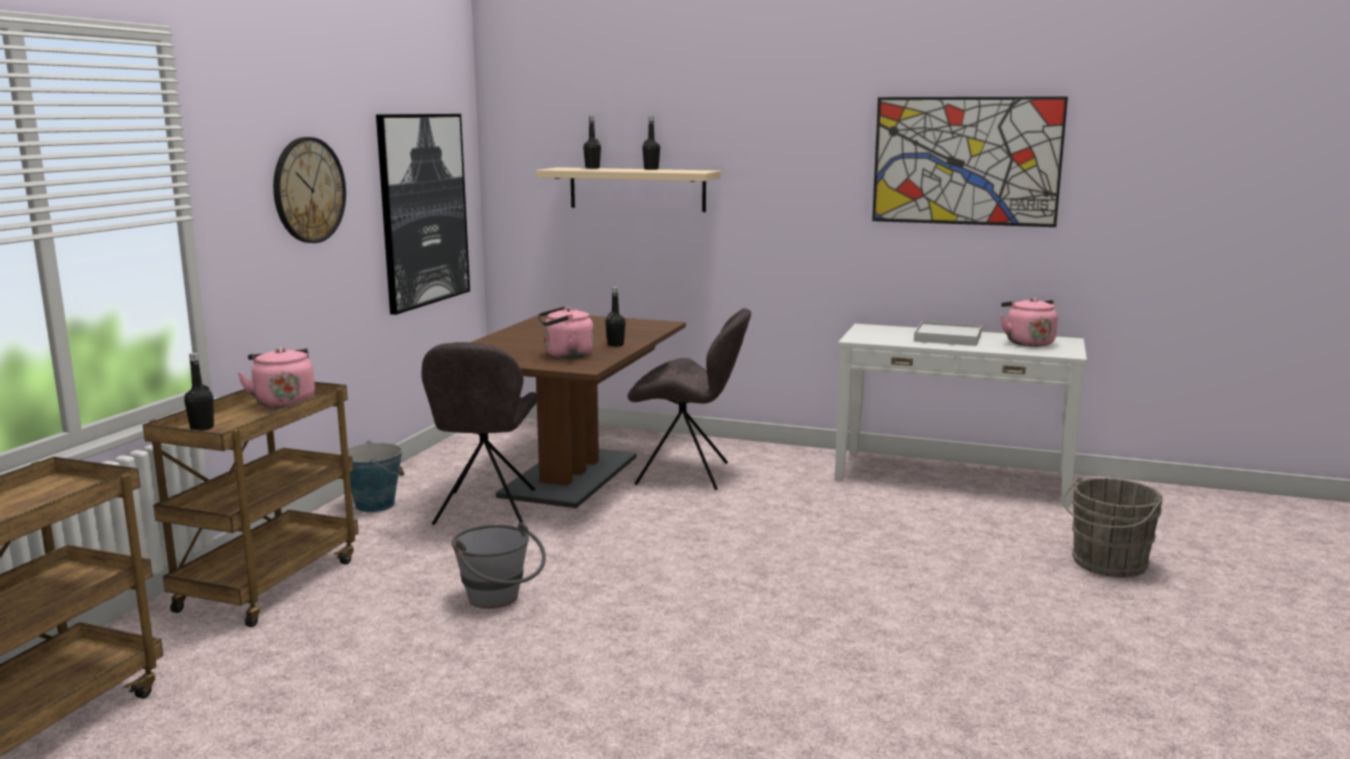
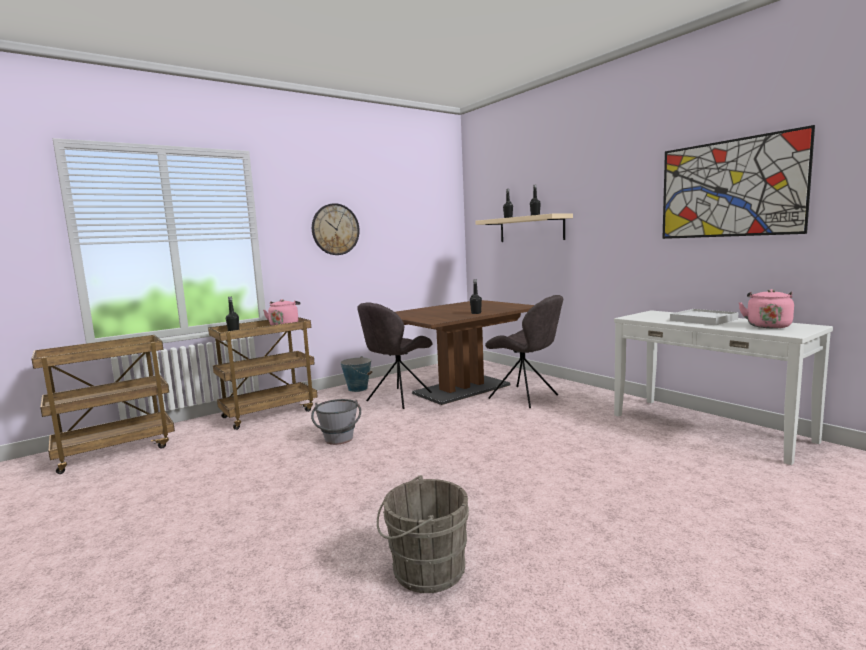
camera: 35 degrees right, 5 degrees down
picture [376,114,470,315] -> none
pink kettle [538,306,594,358] -> none
grey bucket [1062,477,1163,577] -> grey bucket moved to [377,475,469,593]

